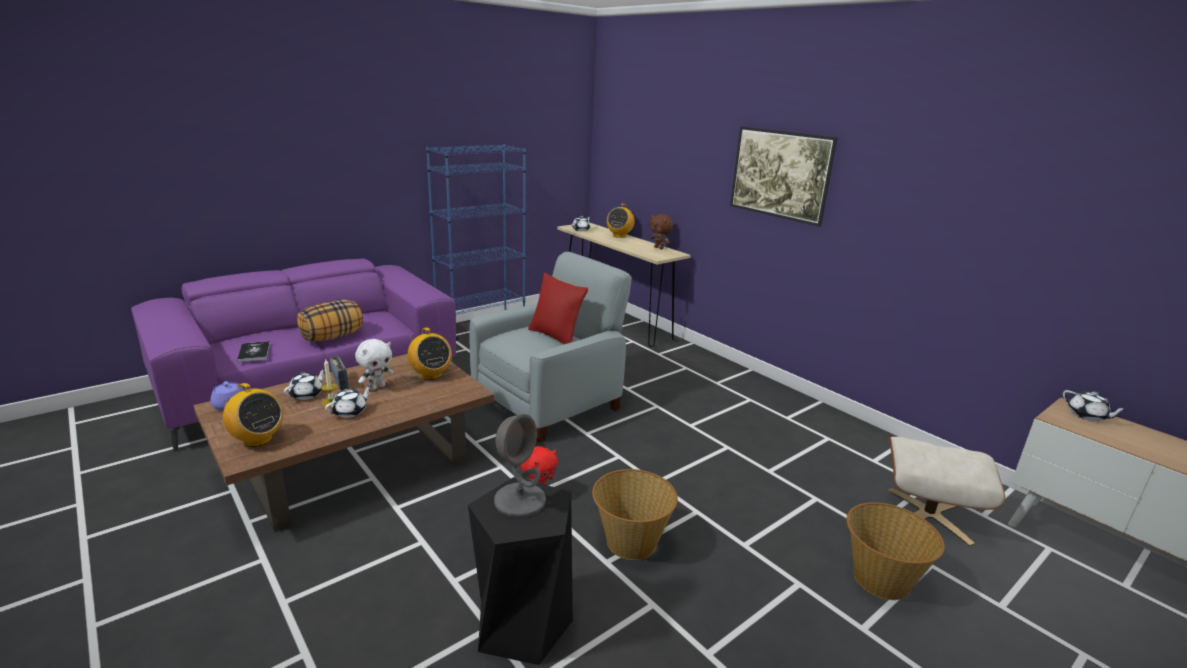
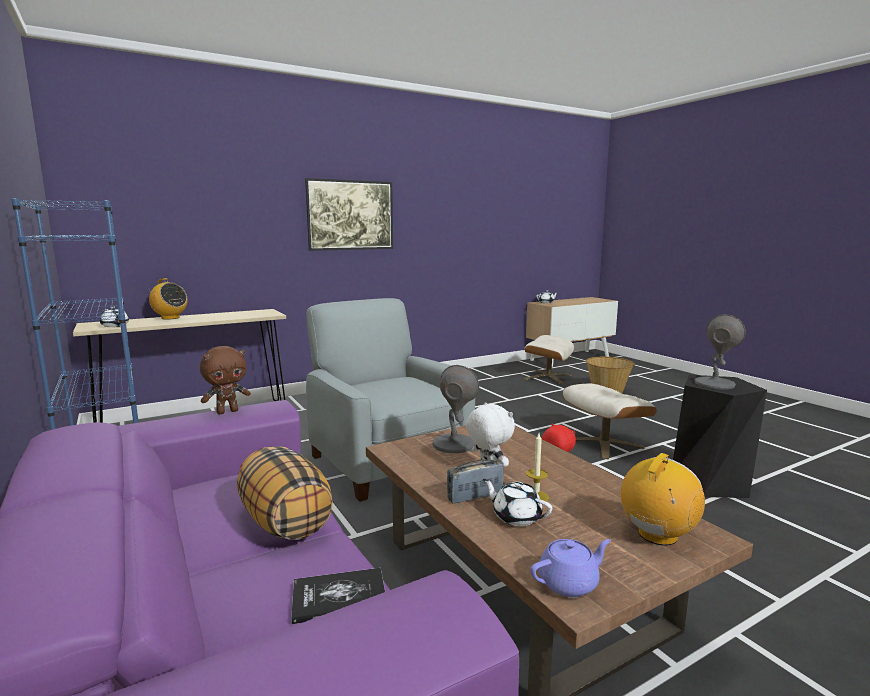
camera: 80 degrees left, 10 degrees down
white teapot [325,385,372,418] -> none
radio [408,328,452,380] -> grey table lamp [433,365,479,453]
red pillow [528,272,588,344] -> none
basket [592,469,678,560] -> beige ottoman [562,384,657,459]
brown plush toy [650,214,673,249] -> brown plush toy moved to [200,346,251,414]

